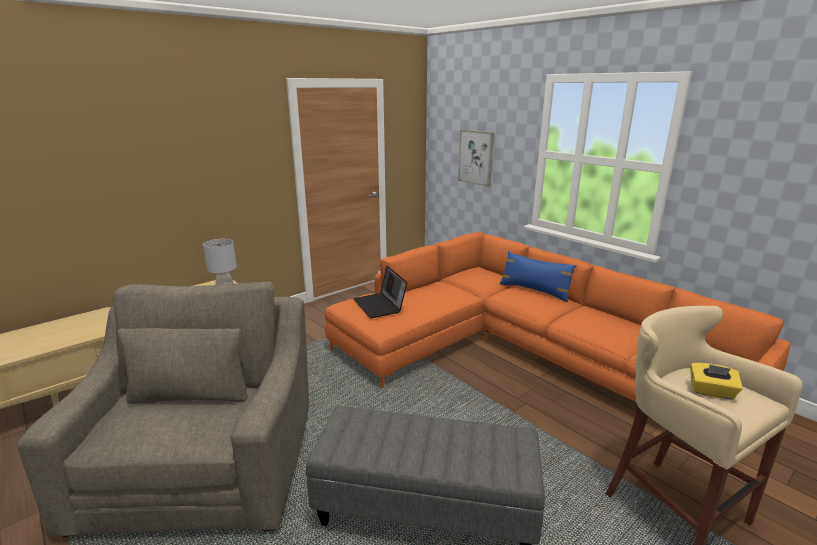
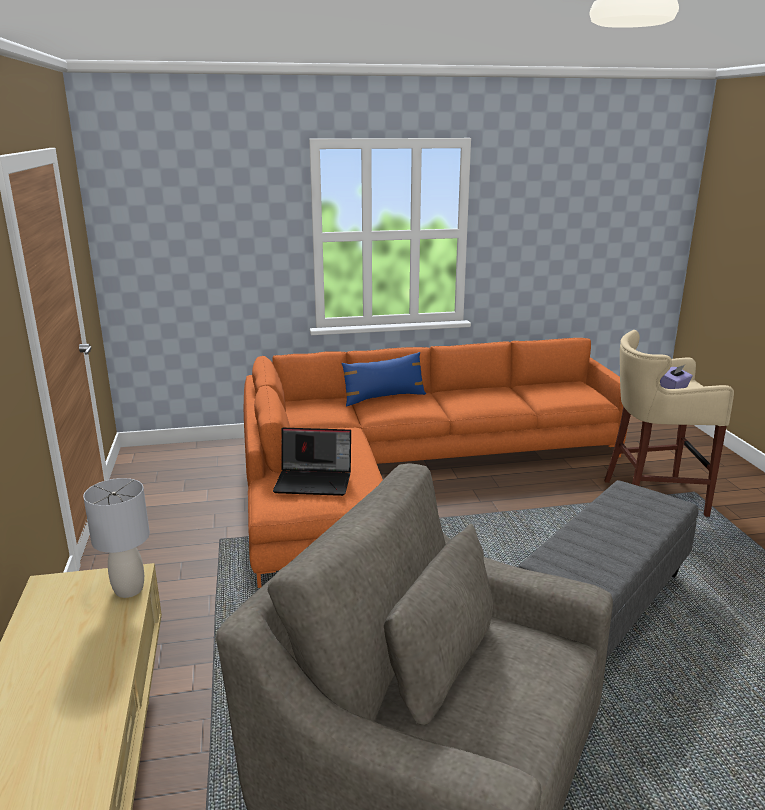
camera: 60 degrees left, 0 degrees up
picture [458,129,494,187] -> none
yellow tissue box [690,363,743,400] -> purple tissue box [660,365,693,389]

